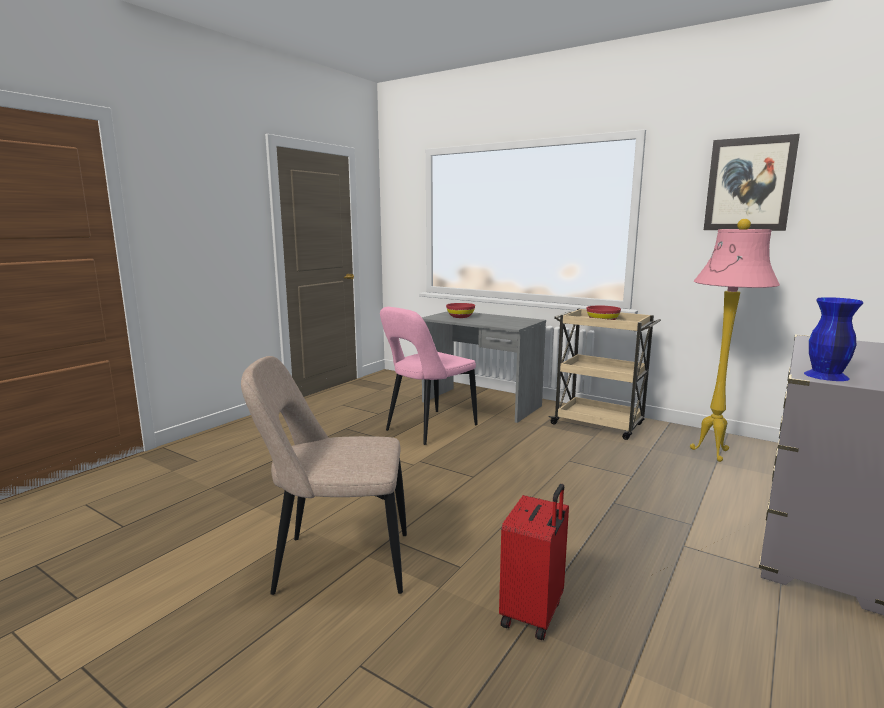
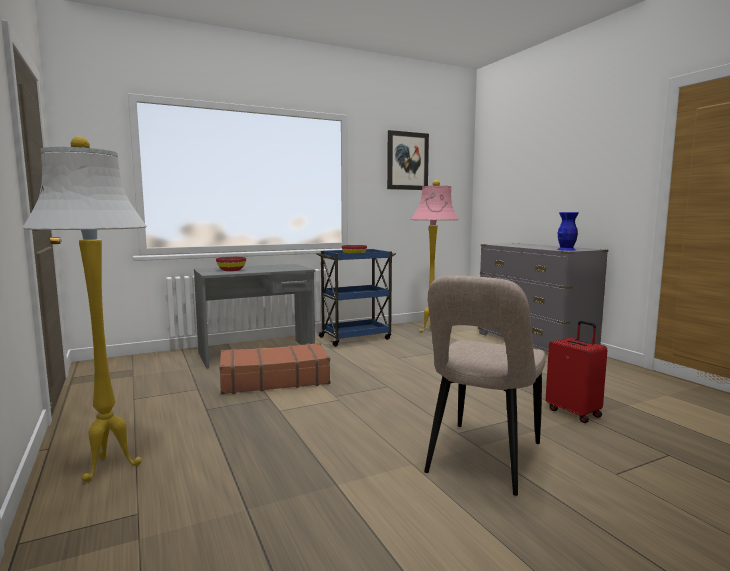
camera: 60 degrees left, 5 degrees down
pink chair [380,307,477,445] -> brown suitcase [219,343,331,394]
beige cart [548,309,661,440] -> blue cart [316,249,396,347]
none -> white floor lamp [22,136,147,482]

